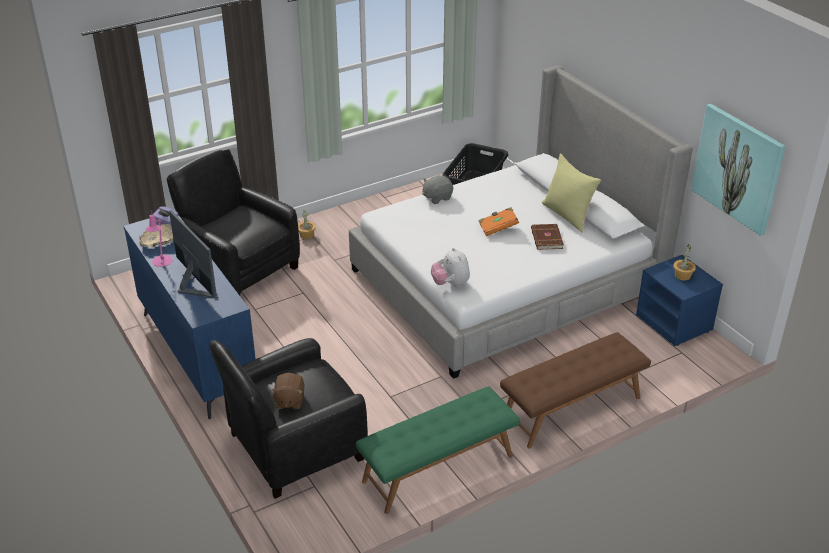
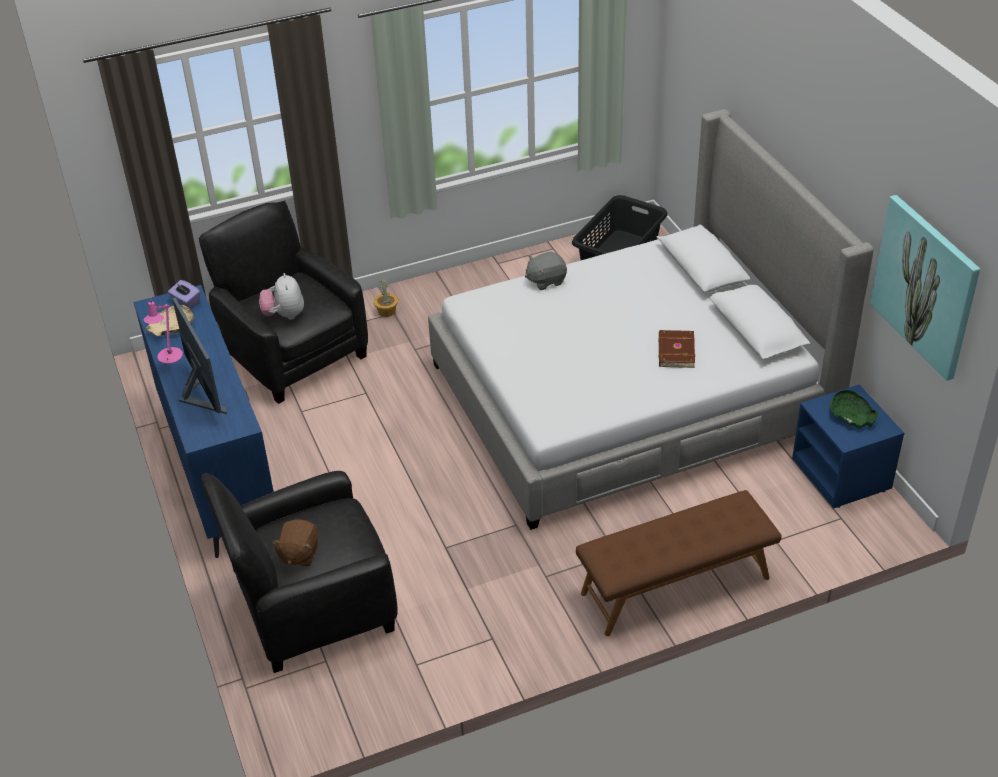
camera: 10 degrees right, 5 degrees up
green bench [356,386,520,514] -> none
plush toy [431,248,470,287] -> plush toy moved to [259,273,304,320]
orange book [478,207,519,236] -> none
yellow pillow [542,154,601,232] -> none
potted plant [673,244,696,281] -> green bowl [830,390,879,429]

